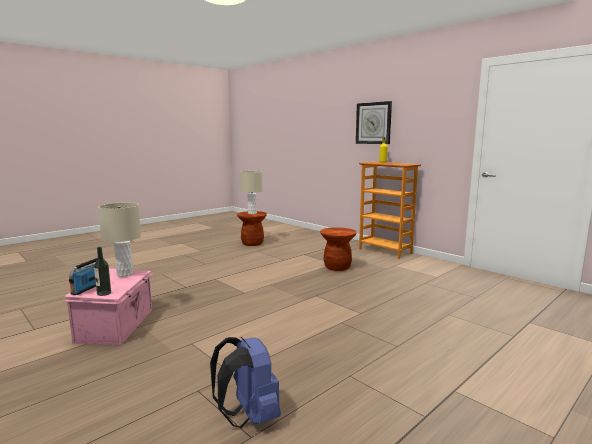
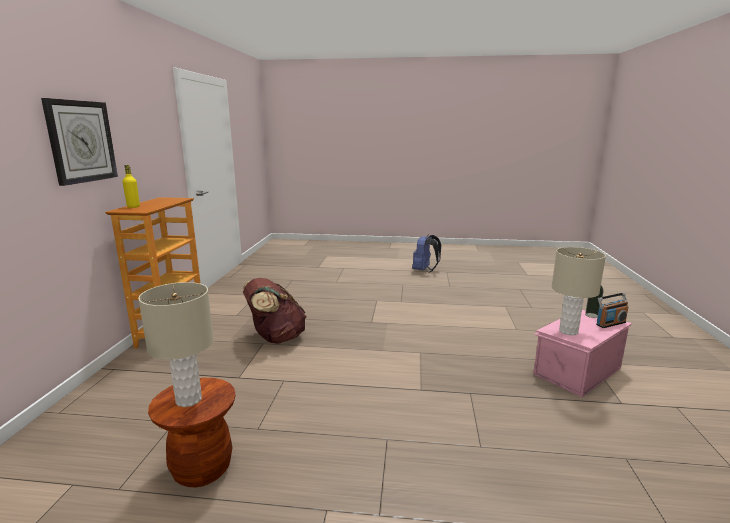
camera: 130 degrees left, 5 degrees up
blue backpack [210,337,281,428] -> blue backpack moved to [412,234,441,272]
brown stool [320,227,356,271] -> brown backpack [243,278,307,344]

